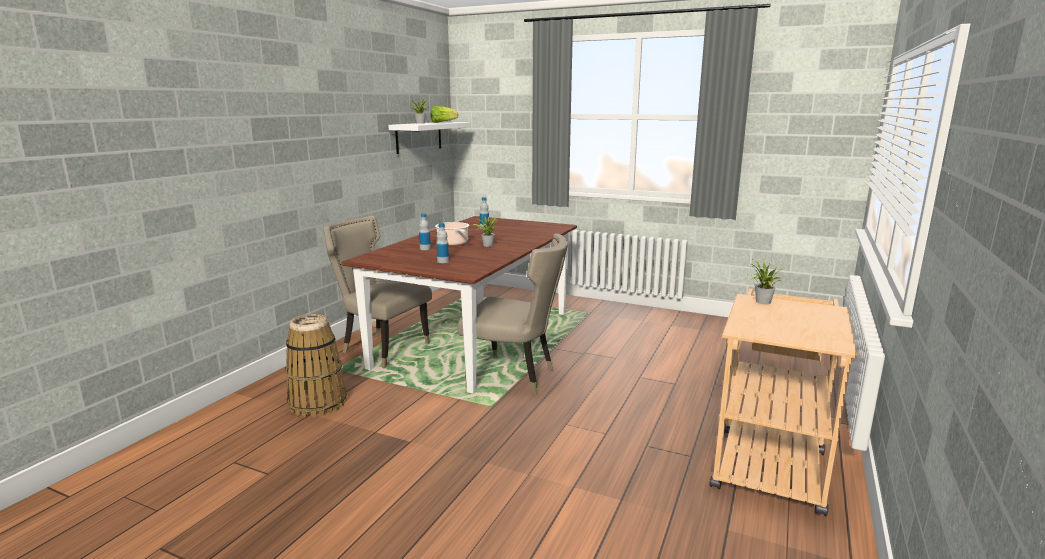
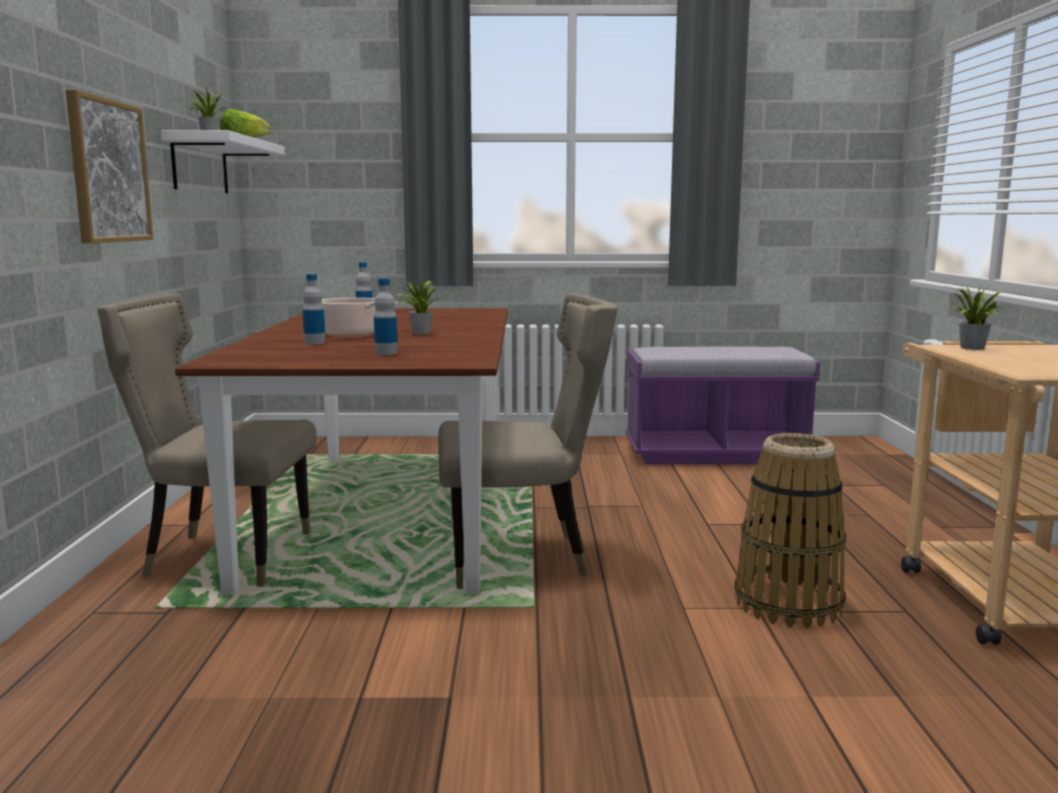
camera: 25 degrees left, 5 degrees down
basket [285,314,347,418] -> basket moved to [734,433,846,628]
none -> picture [66,90,153,244]
none -> purple bench [626,346,820,465]

